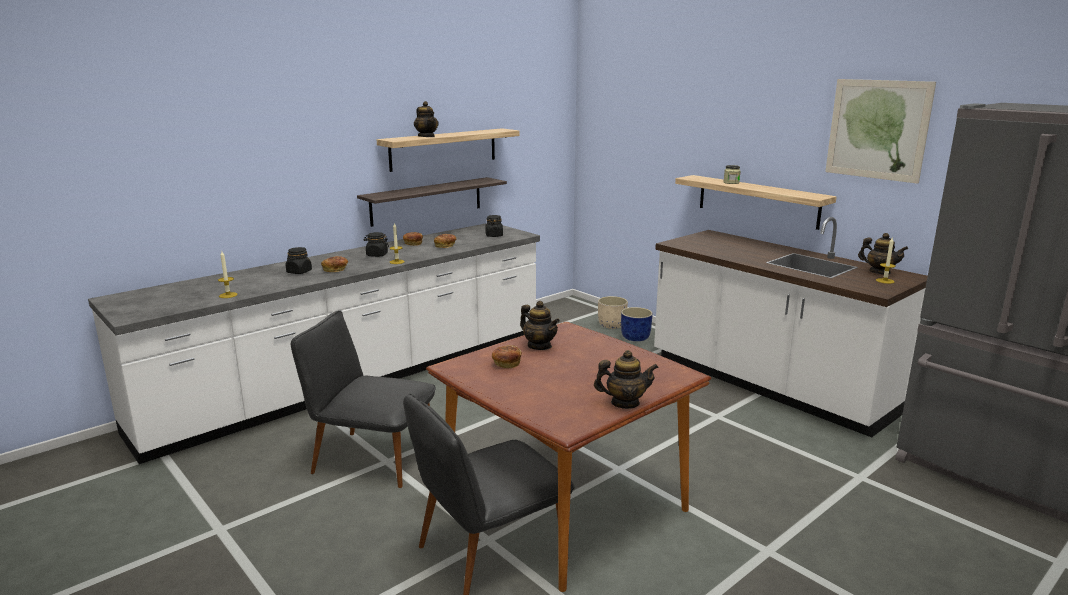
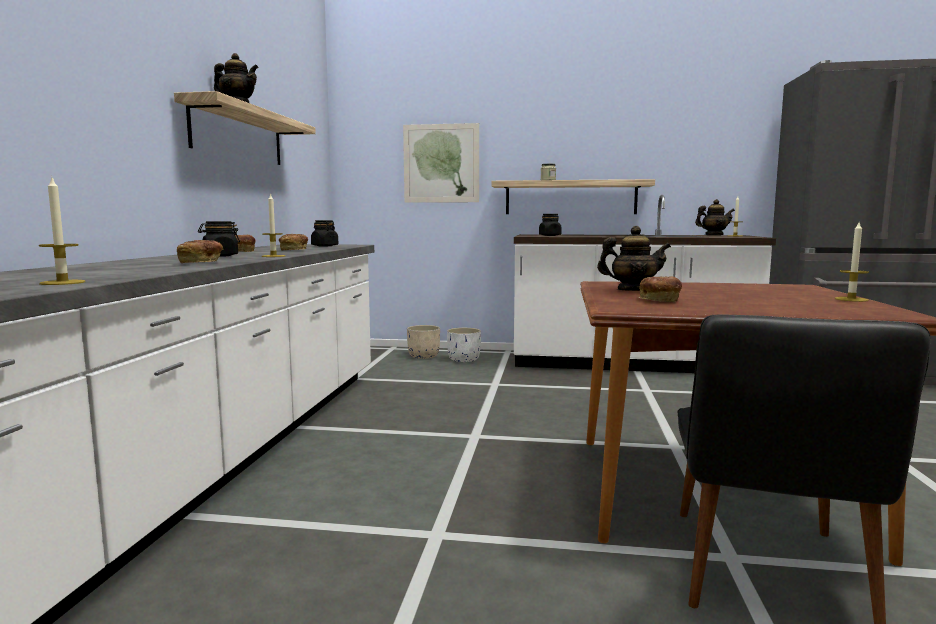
camera: 40 degrees left, 10 degrees down
black jar [286,247,312,274] -> black jar moved to [539,214,562,236]
black chair [291,311,436,488] -> none
shelf [357,177,507,227] -> none
teapot [594,350,659,409] -> candle [835,222,869,302]
blue planter [621,307,653,341] -> white planter [447,328,481,362]
picture [825,79,936,184] -> picture moved to [403,123,479,203]

